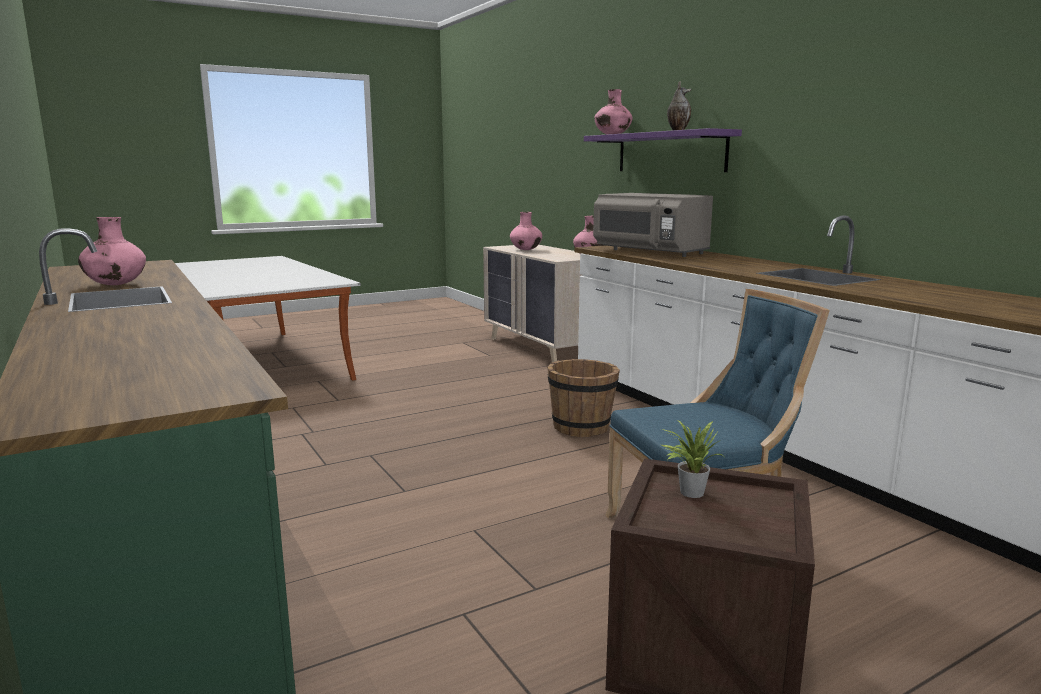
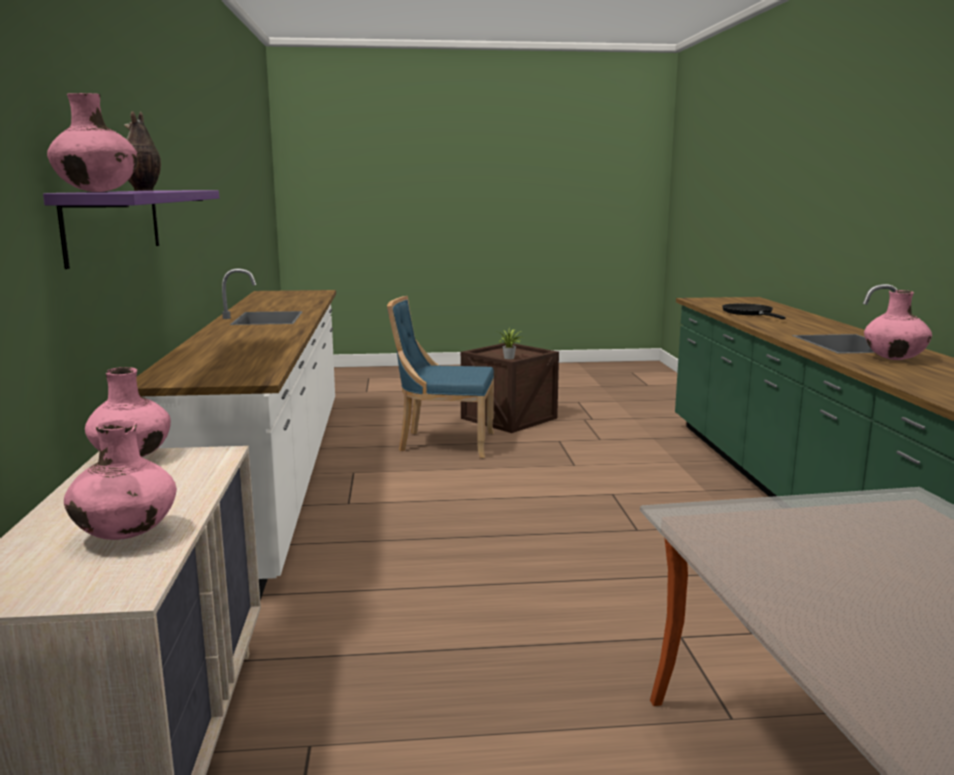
camera: 155 degrees left, 0 degrees up
brown bucket [547,359,620,437] -> none
grey microwave [593,193,713,257] -> none
none -> black frying pan [722,303,785,319]

